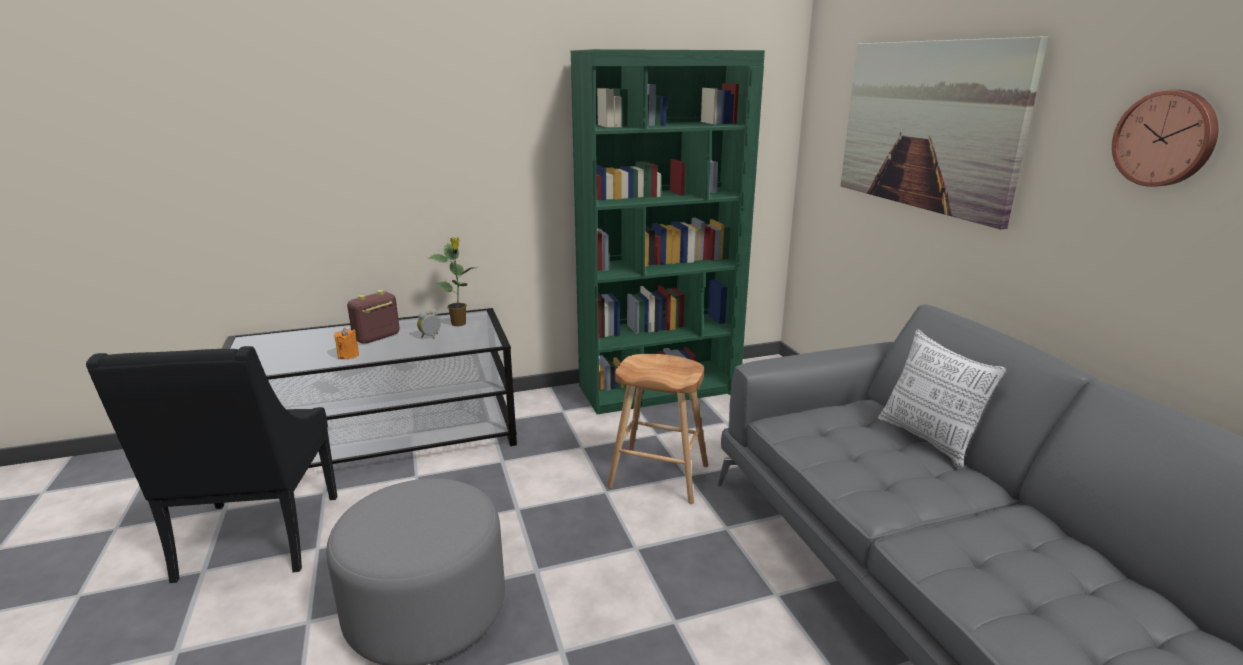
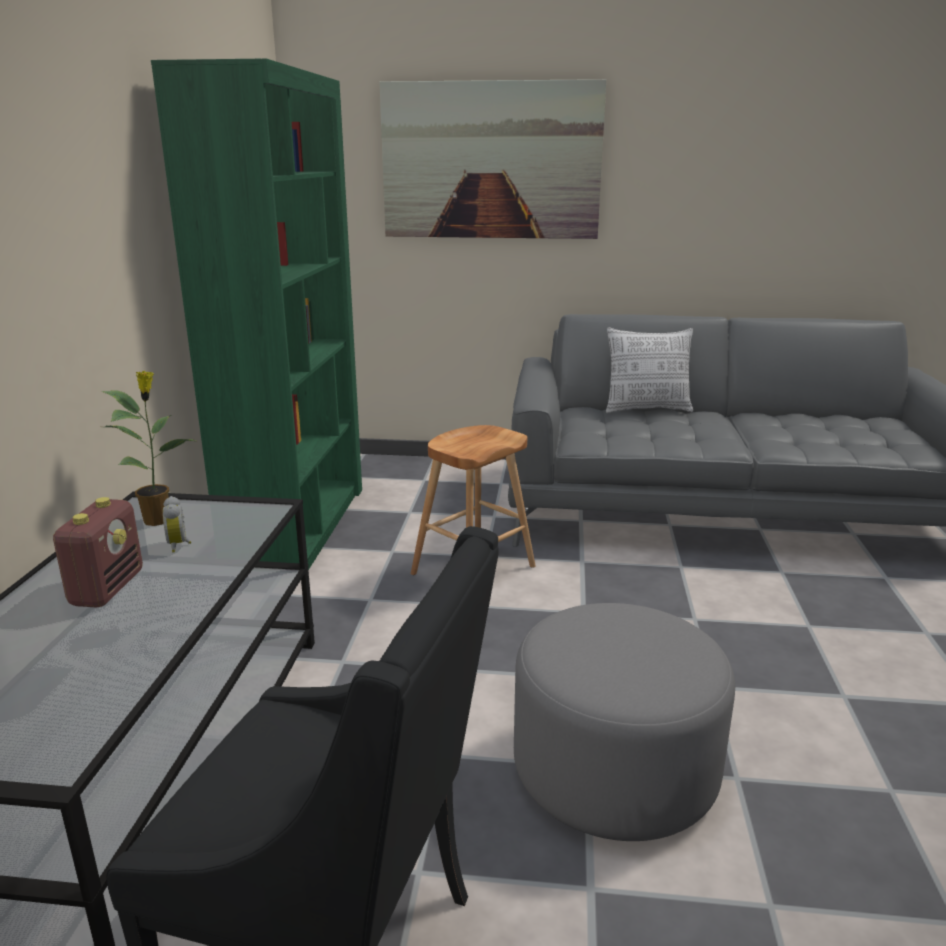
camera: 65 degrees left, 0 degrees up
orange candle [334,328,359,359] -> none
radio [347,290,400,344] -> radio turned 150 degrees counterclockwise [53,497,143,608]
wall clock [1112,90,1218,187] -> none

